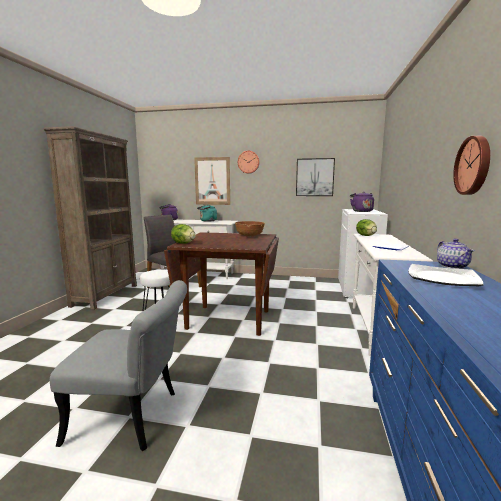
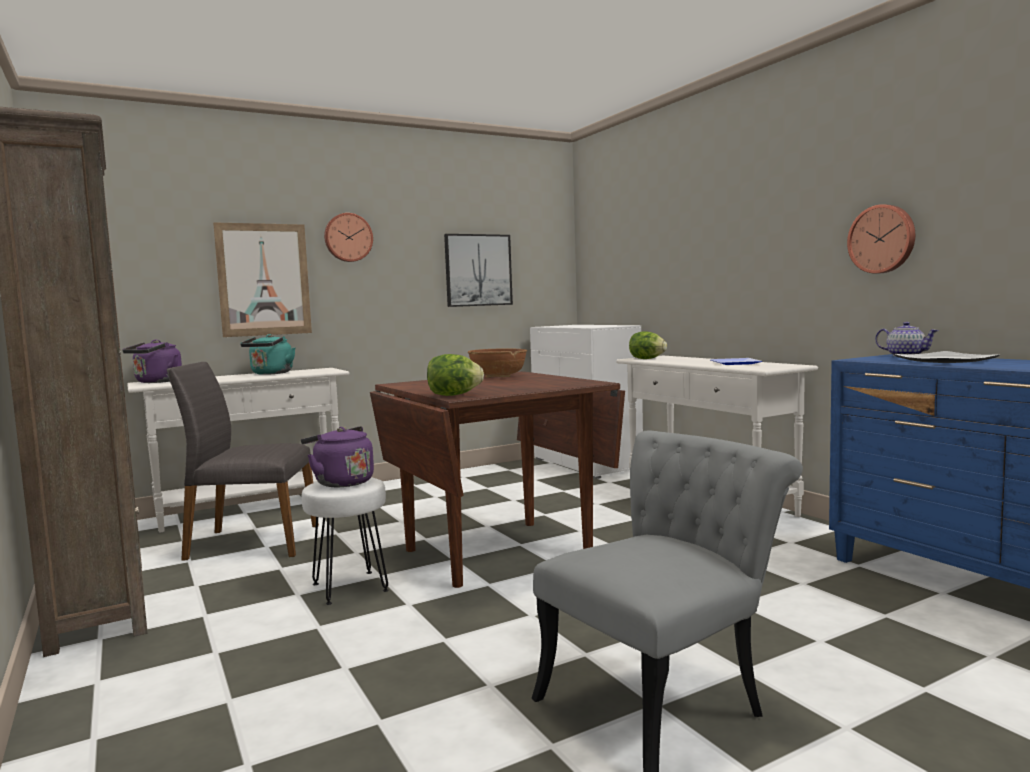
camera: 40 degrees left, 5 degrees down
purple kettle [350,192,374,212] -> purple kettle moved to [301,426,374,487]

